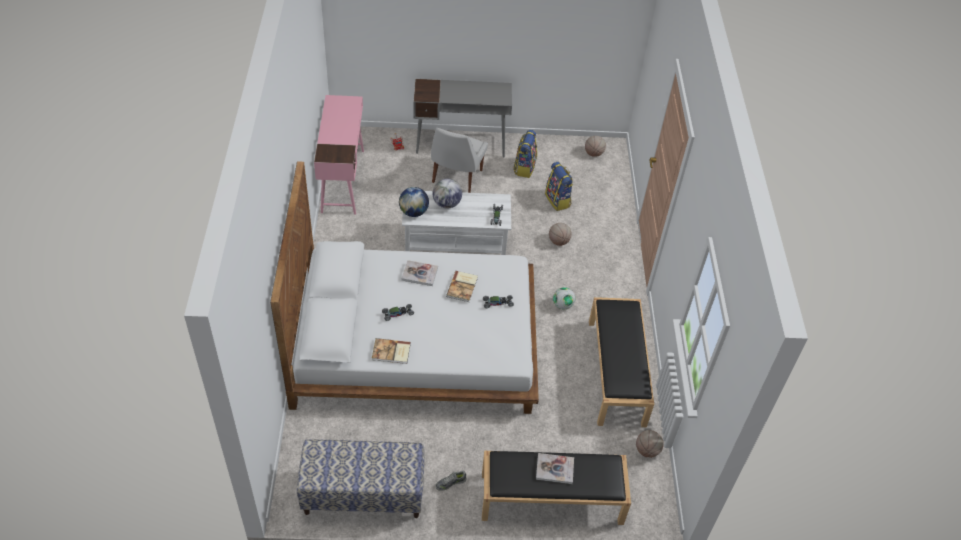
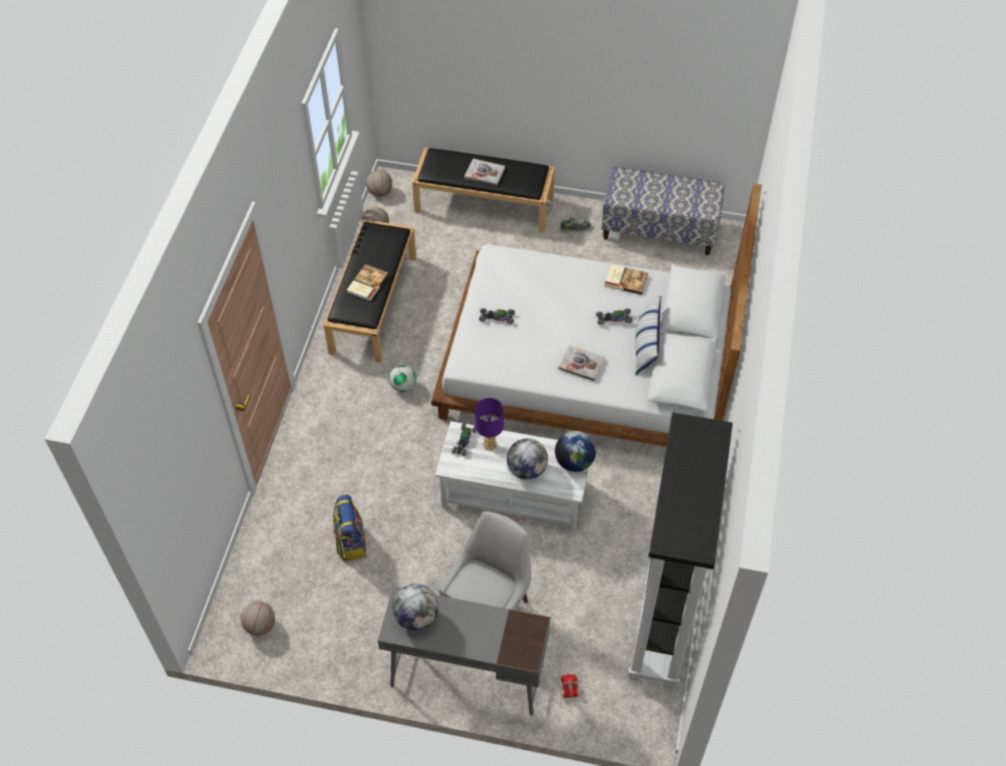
camera: 165 degrees left, 5 degrees up
pink desk [314,95,364,215] -> black bookcase [628,412,733,688]
book [446,271,478,302] -> book moved to [347,264,389,301]
backpack [513,130,537,178] -> none
basketball [549,223,572,246] -> basketball moved to [366,170,392,197]
none -> globe [392,584,439,631]
none -> purple table lamp [475,398,504,450]
none -> pillow [635,296,661,375]

